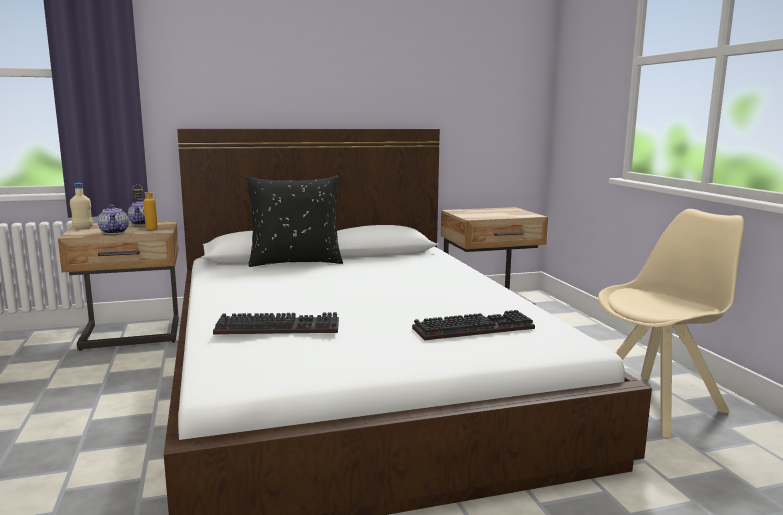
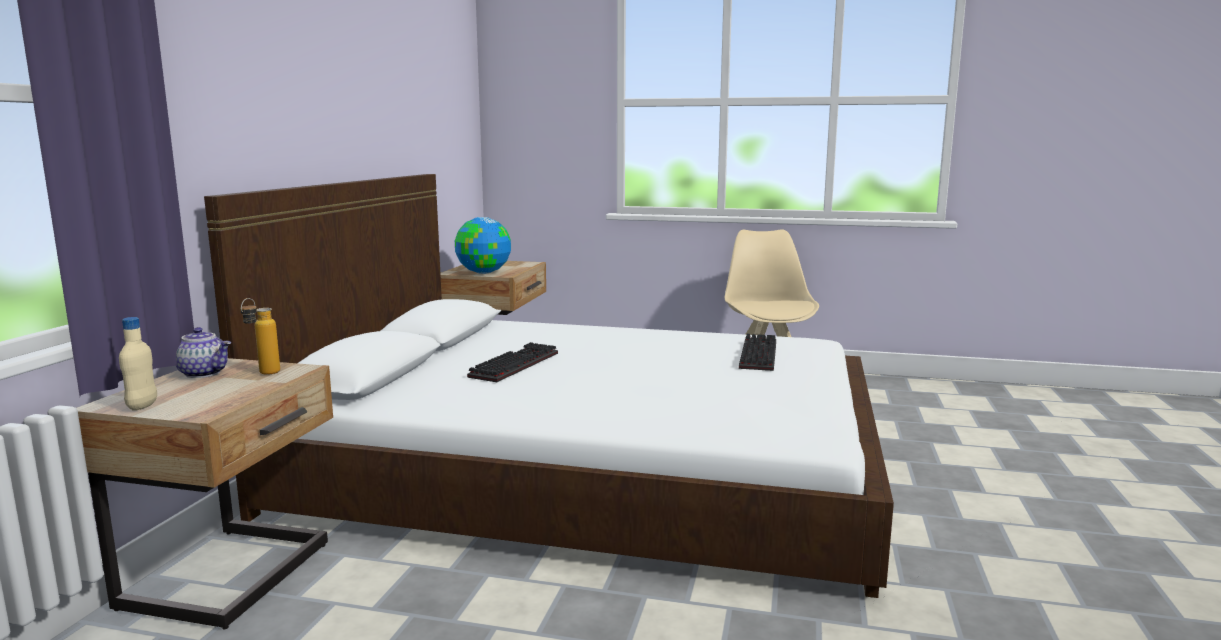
camera: 60 degrees left, 0 degrees up
teapot [98,205,129,234] -> none
keyboard [213,312,339,335] -> keyboard moved to [467,342,558,382]
black pillow [247,176,343,267] -> none
none -> globe [455,217,511,274]

